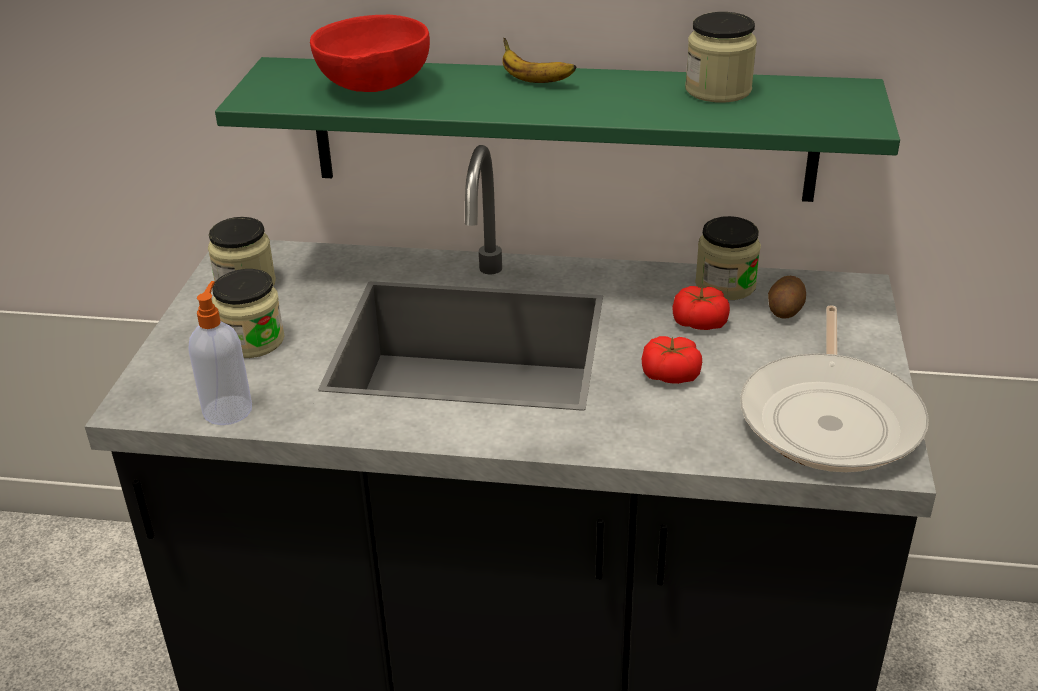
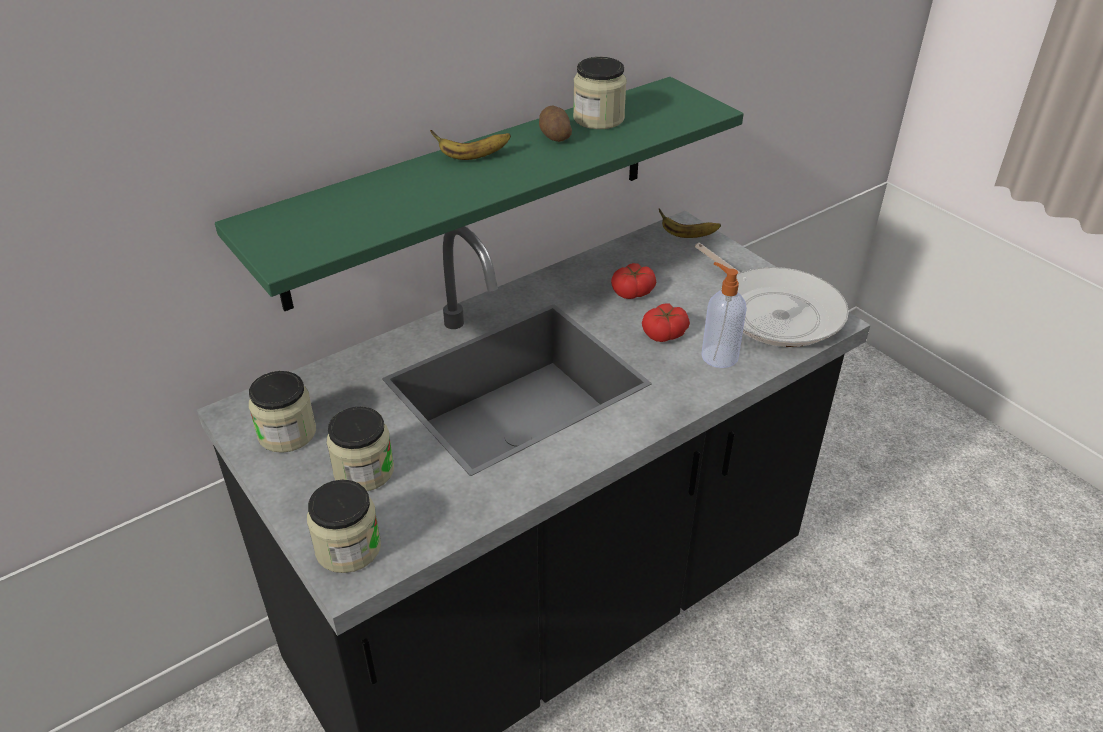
camera: 45 degrees left, 5 degrees up
soap dispenser [188,281,252,425] -> soap dispenser moved to [701,262,747,368]
red bowl [310,15,430,92] -> none
jar [695,216,761,300] -> jar moved to [307,480,381,573]
potato [768,276,806,318] -> potato moved to [539,106,572,142]
none -> banana [659,209,721,238]

